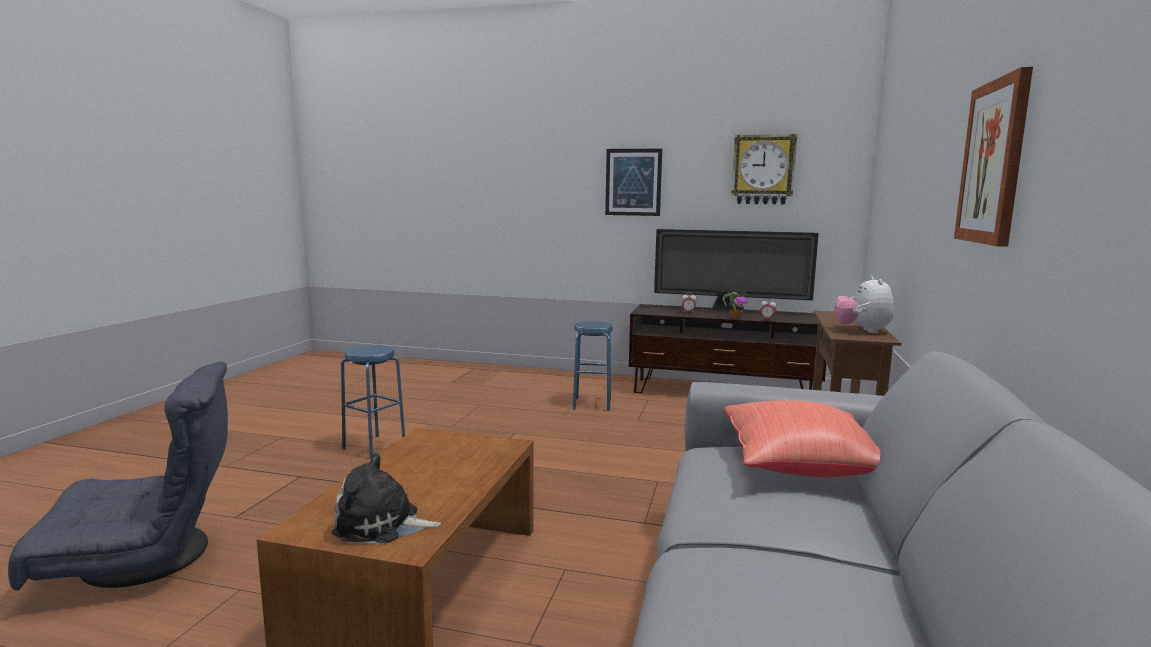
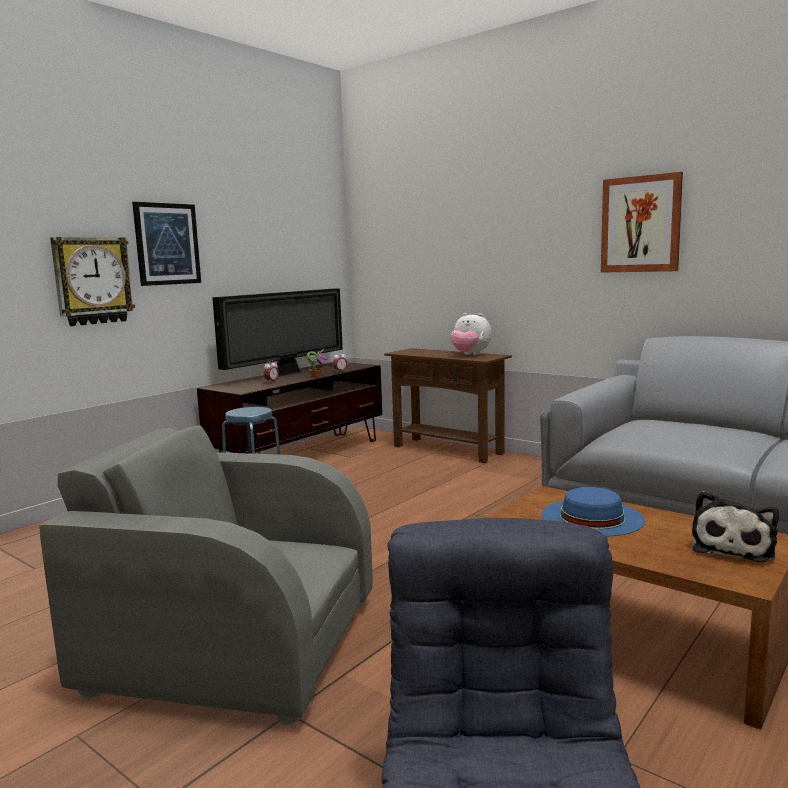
camera: 65 degrees left, 0 degrees up
blue stool [341,345,405,459] -> grey armchair [39,425,373,725]
red pillow [724,400,880,477] -> none
wall clock [732,134,797,205] -> wall clock moved to [50,237,135,326]
none -> blue hat [541,487,645,537]

